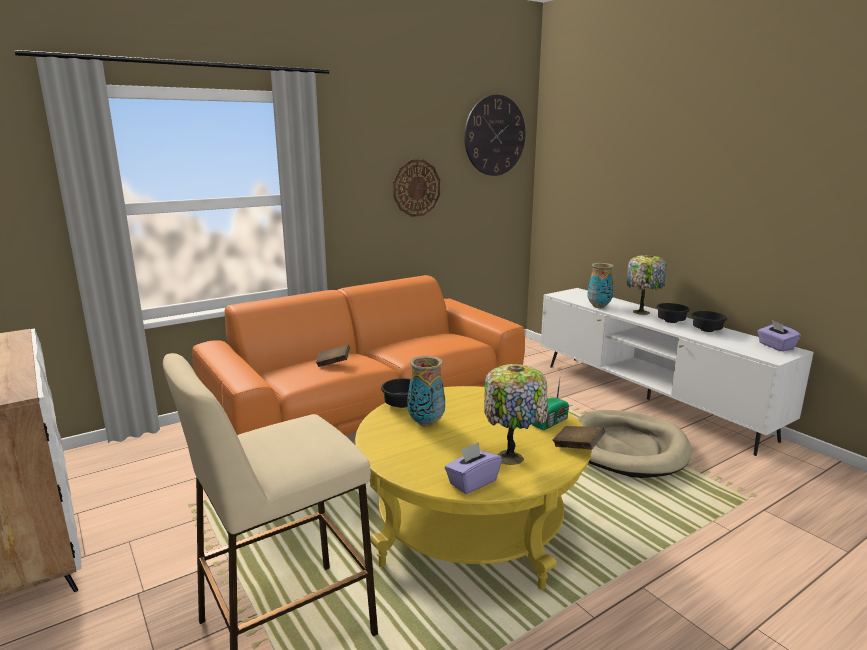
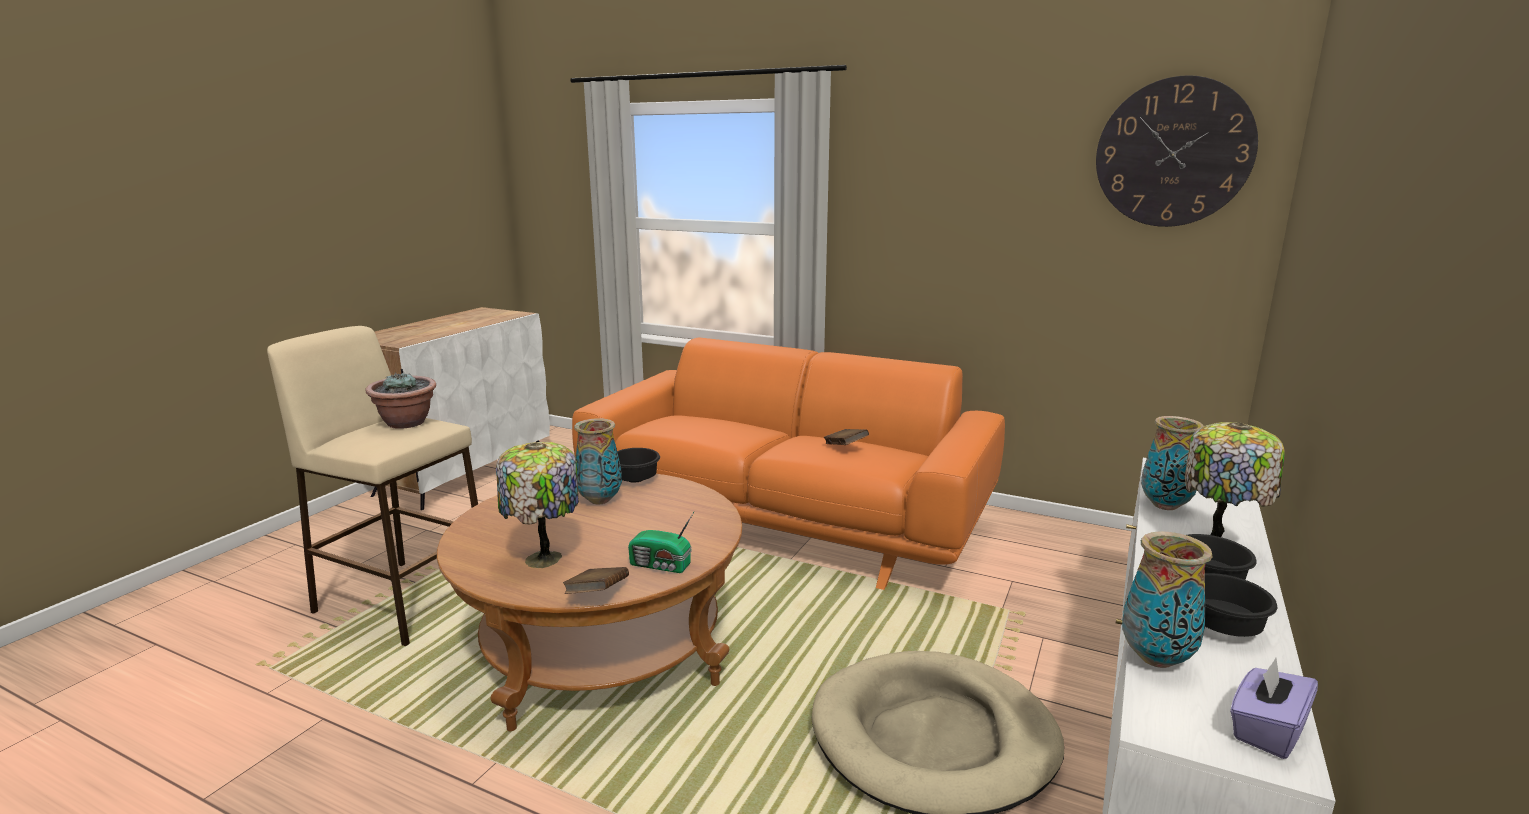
camera: 60 degrees right, 0 degrees up
brown book [316,345,350,367] -> brown book moved to [823,429,869,445]
yellow coffee table [355,386,592,590] -> brown coffee table [437,474,742,731]
wall clock [393,160,440,217] -> none
purple tissue box [445,442,502,494] -> none
none -> potted plant [366,372,436,429]
none -> vase [1122,531,1212,668]

